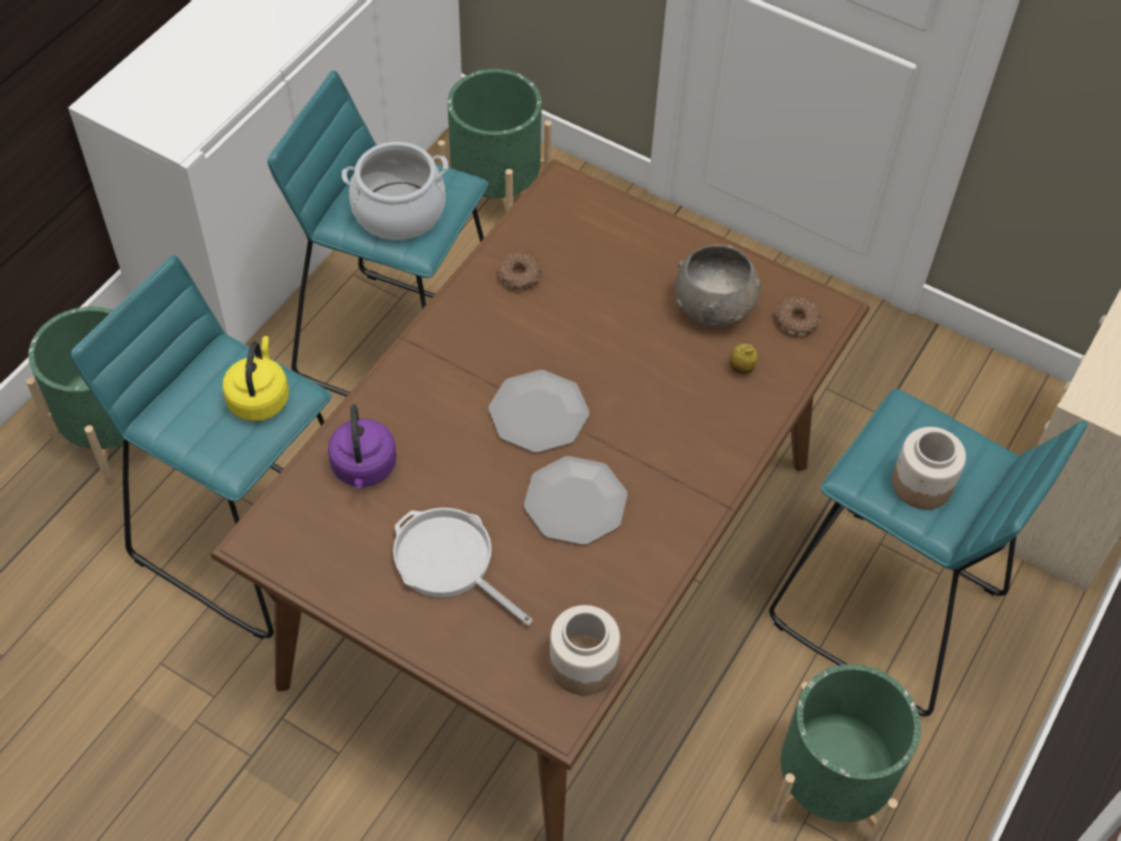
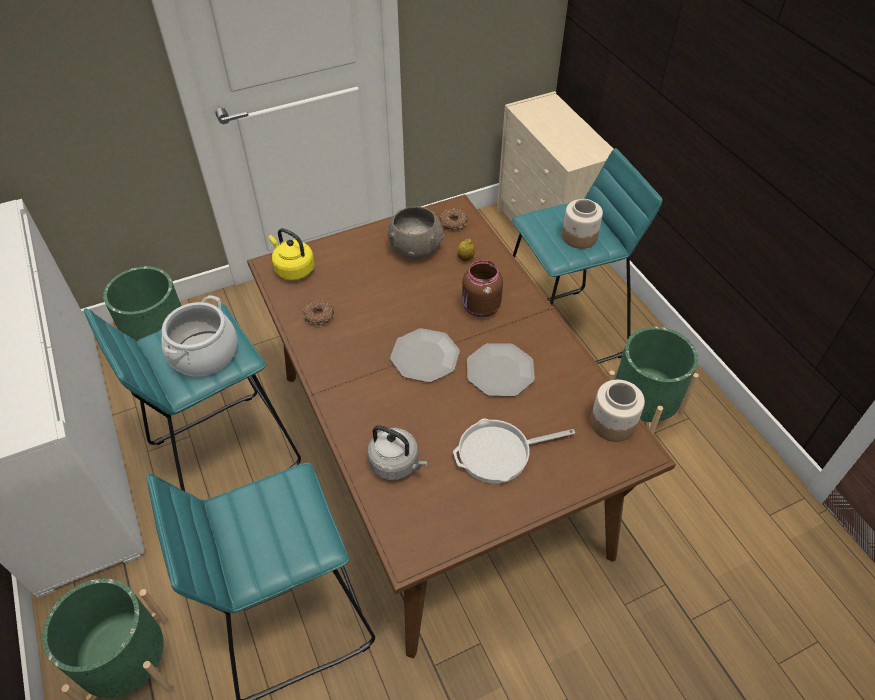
camera: 55 degrees left, 5 degrees down
yellow kettle [223,336,289,421] -> yellow kettle moved to [269,228,314,280]
purple kettle [328,404,396,488] -> grey kettle [367,425,427,480]
none -> brown jar [462,260,503,318]

